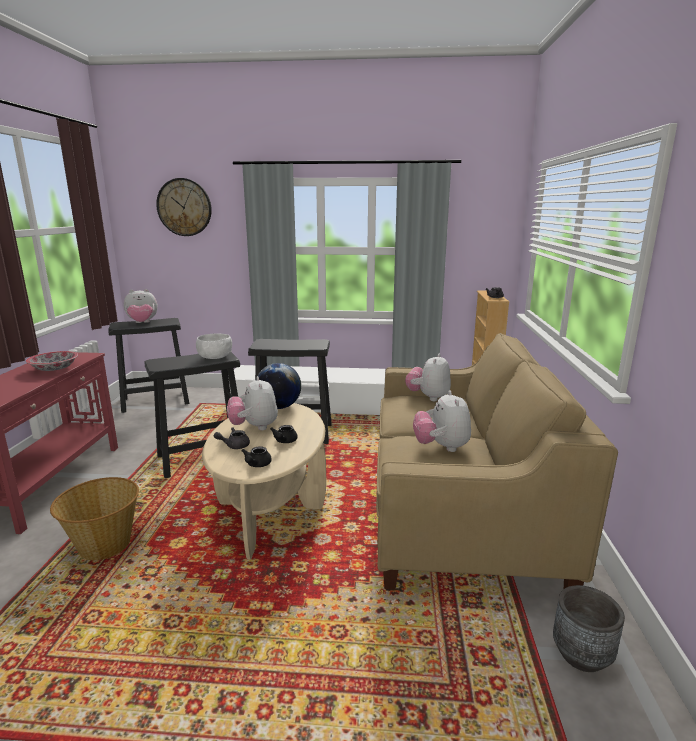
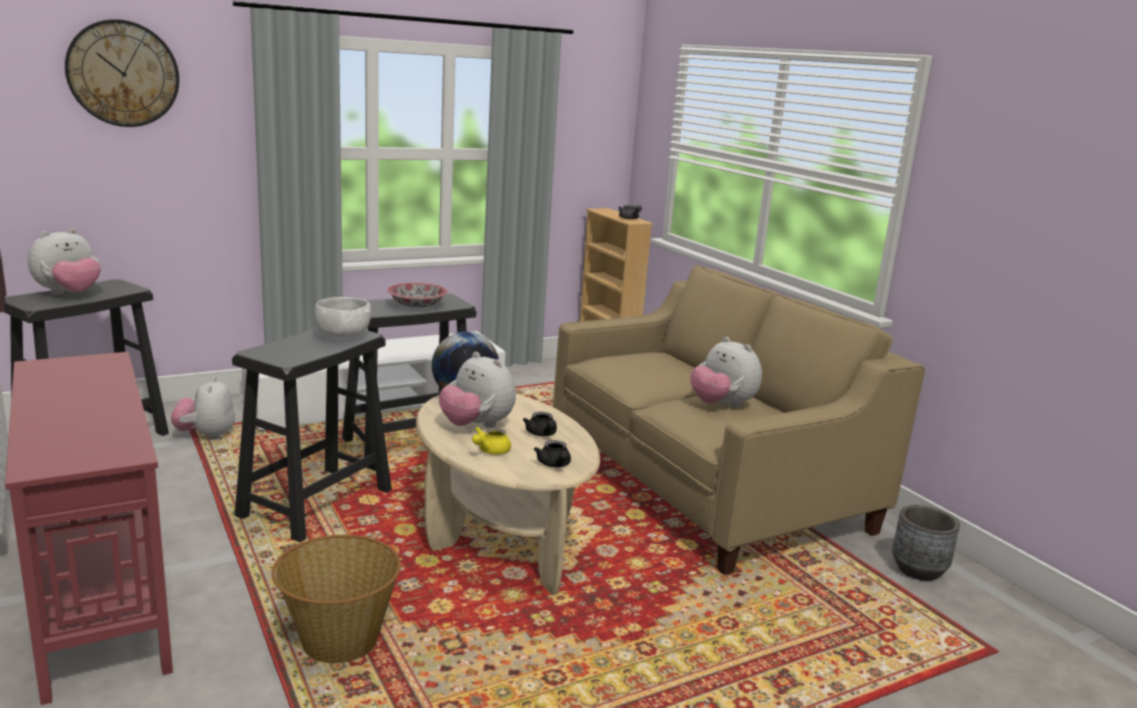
camera: 35 degrees left, 0 degrees up
bowl [26,351,78,371] -> bowl moved to [387,283,447,308]
grey teapot [214,427,250,449] -> yellow teapot [472,427,511,454]
plush toy [405,353,451,401] -> plush toy moved to [171,377,235,439]

